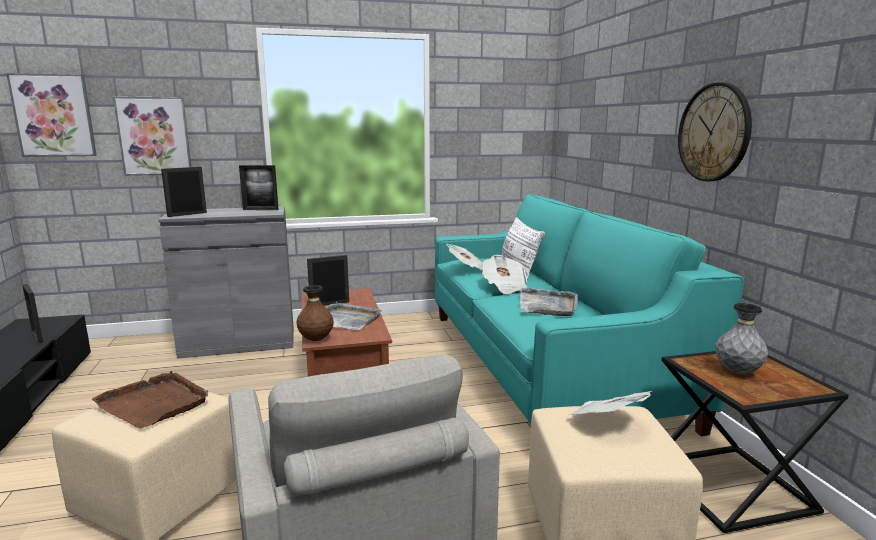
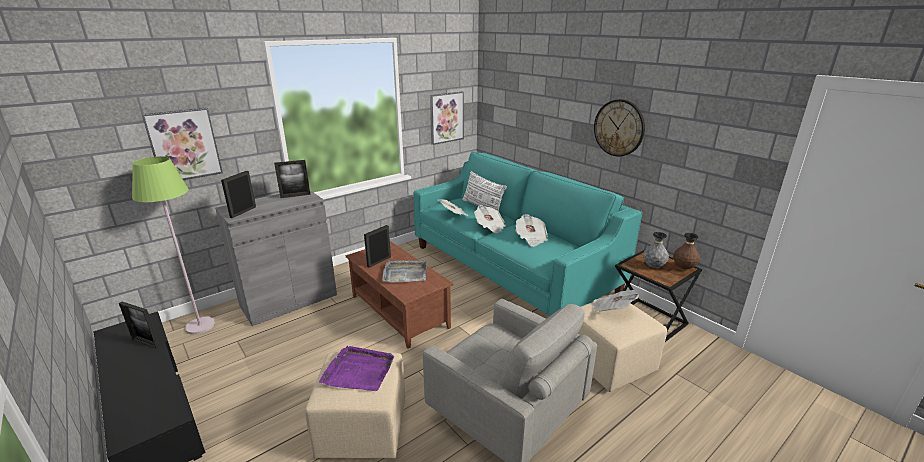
camera: 25 degrees left, 10 degrees up
picture [6,73,97,157] -> picture moved to [430,92,464,145]
brown tray [92,371,208,429] -> purple tray [319,346,394,391]
brown vase [297,285,334,341] -> brown vase moved to [673,233,700,269]
grey tray [520,288,578,316] -> newspaper [516,214,548,247]
none -> green floor lamp [132,156,215,335]

